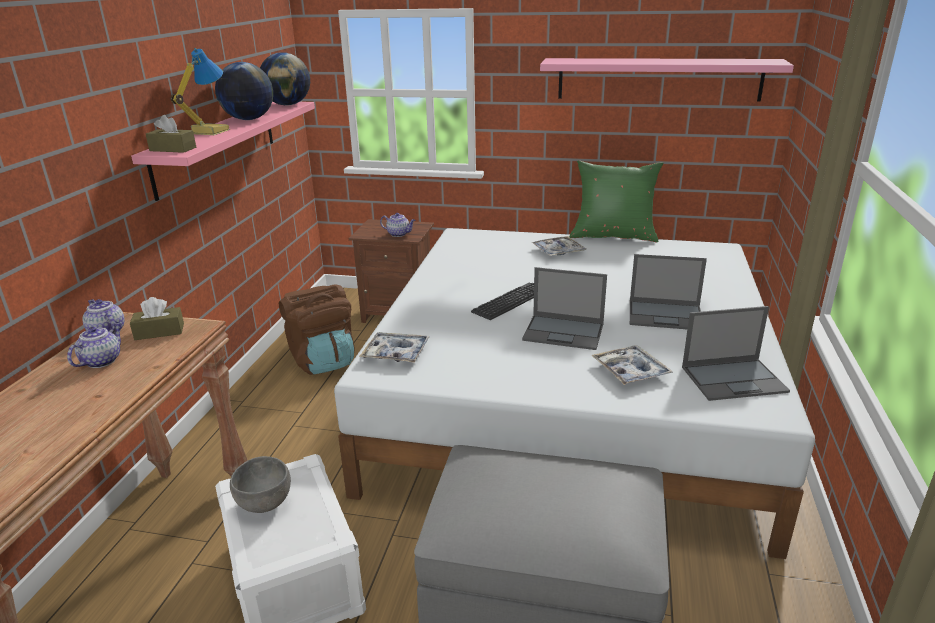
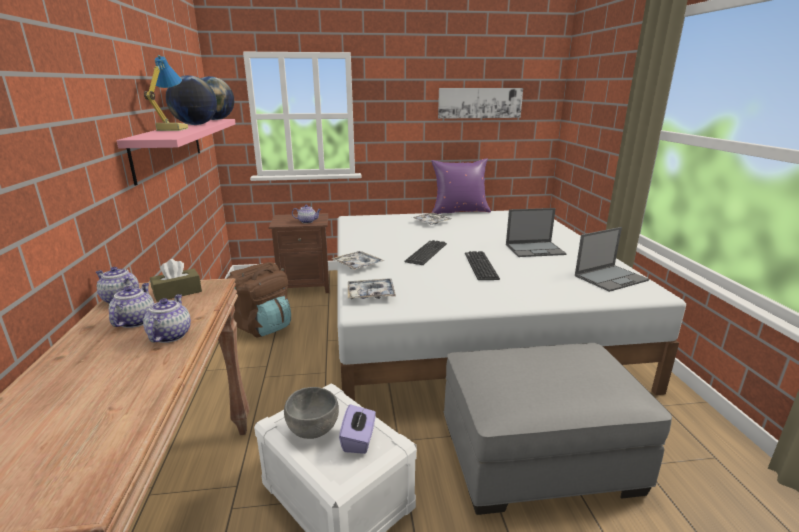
camera: 20 degrees left, 5 degrees down
brown tissue box [146,115,196,153] -> none
laptop [522,267,607,350] -> keyboard [465,251,500,280]
pink shelf [540,58,794,102] -> picture [438,88,523,119]
green pillow [570,160,663,243] -> purple pillow [431,158,491,214]
tray [591,345,674,385] -> tray moved to [331,251,384,270]
none -> teapot [143,294,191,343]
none -> purple tissue box [339,404,376,454]

